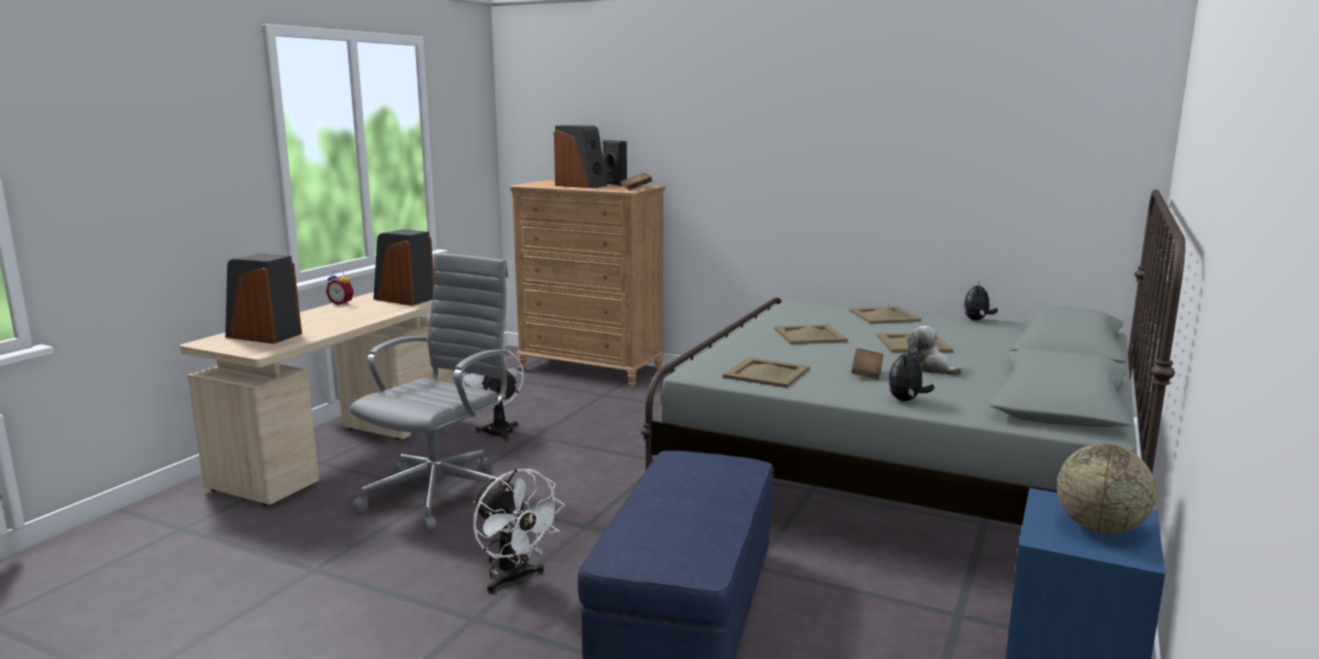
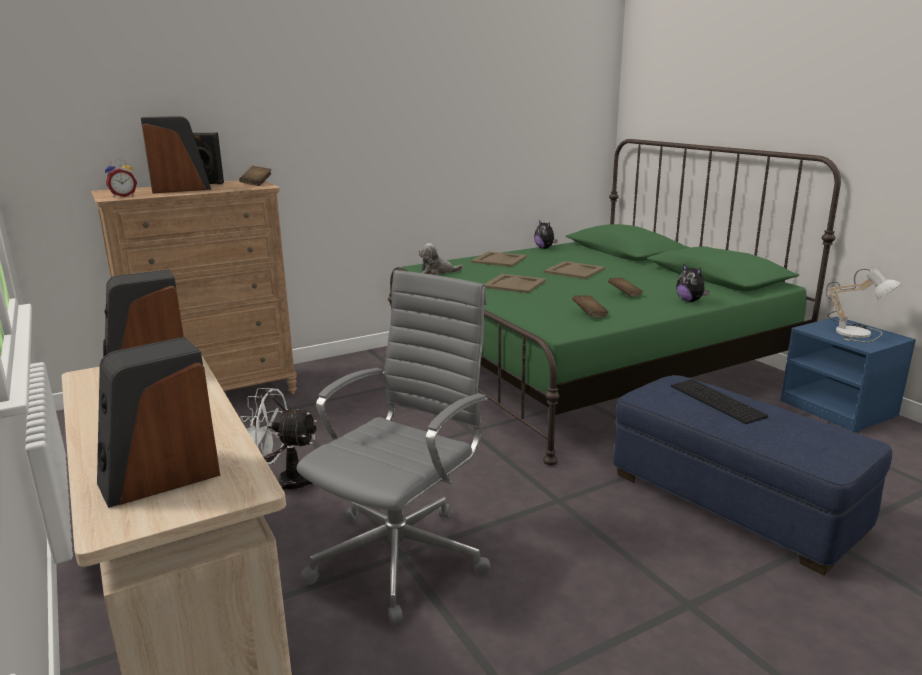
camera: 55 degrees left, 5 degrees up
alarm clock [326,270,354,305] -> alarm clock moved to [105,159,137,197]
grey office chair [350,253,510,532] -> grey office chair turned 60 degrees clockwise [297,270,491,626]
white fan [473,469,565,593] -> none
grey bed [641,189,1185,525] -> green bed [388,139,841,465]
beige tray [723,357,810,388] -> brown book [572,295,609,317]
plush toy [907,326,963,376] -> plush toy moved to [419,243,463,275]
globe [1057,444,1157,534] -> table lamp [826,268,901,343]
none -> keyboard [671,379,768,424]

